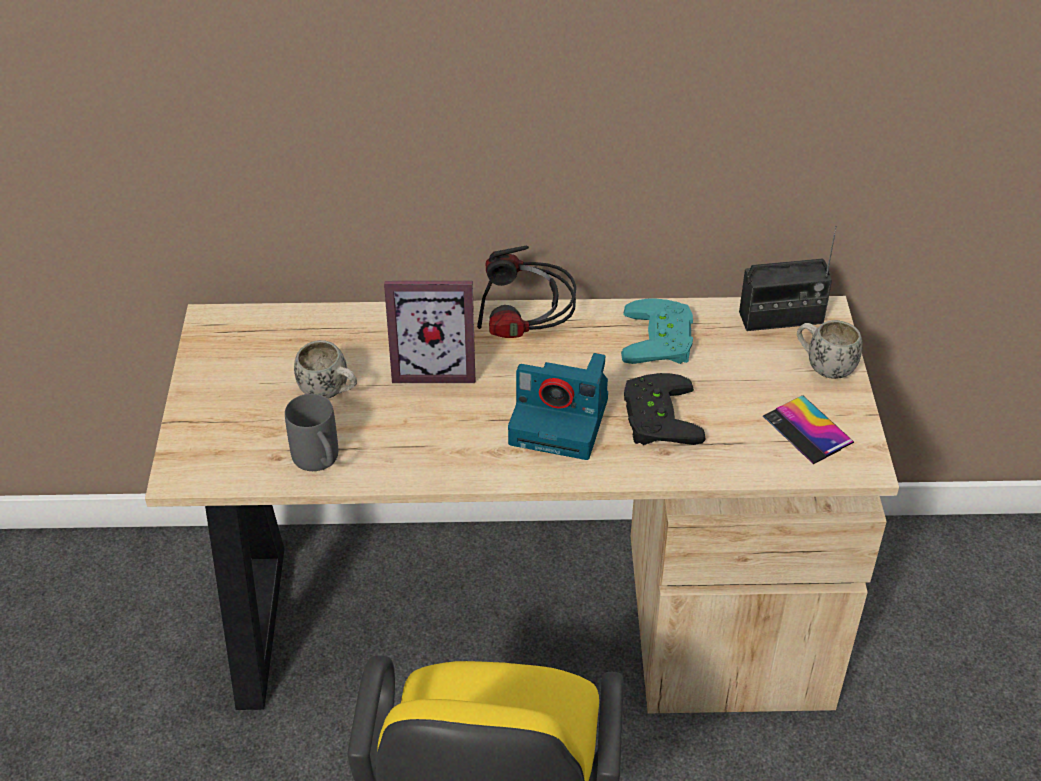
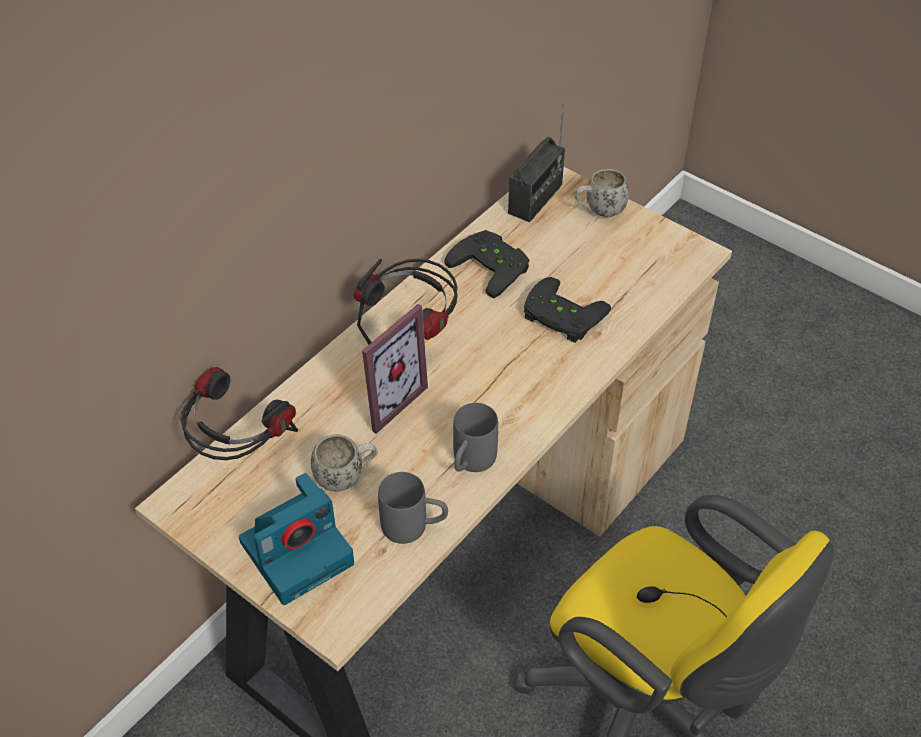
camera: 50 degrees left, 5 degrees up
camera [508,353,608,460] -> camera moved to [239,473,354,605]
turquoise game controller [621,298,693,364] -> black game controller [444,230,530,298]
phone [763,395,854,464] -> none
none -> headphones [181,367,298,460]
none -> grey mug [453,403,498,472]

